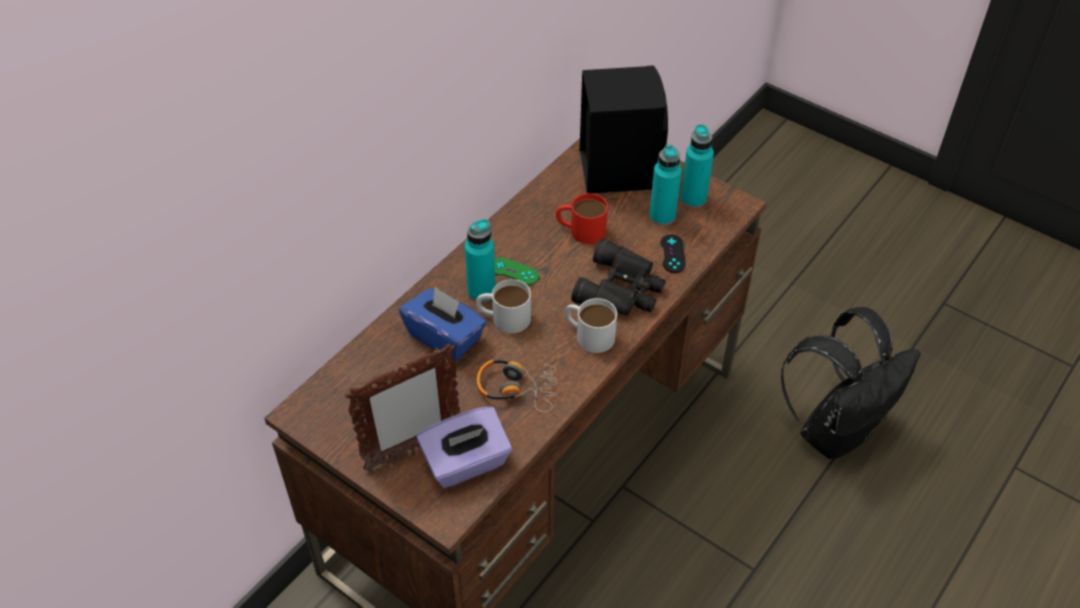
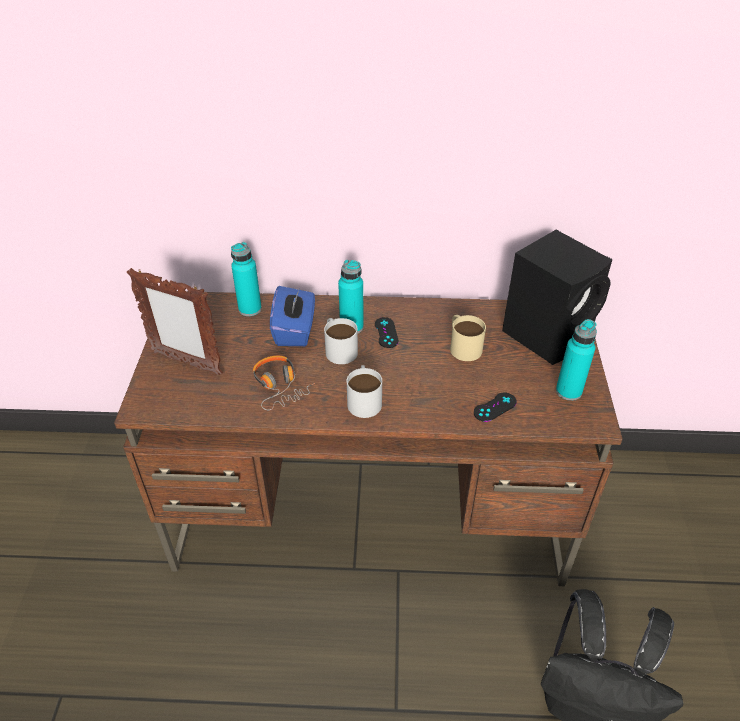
camera: 55 degrees right, 5 degrees down
purple tissue box [417,406,512,488] -> none
green game controller [494,258,539,285] -> black game controller [375,317,399,348]
red mug [556,193,608,244] -> beige mug [450,315,486,361]
black binoculars [571,238,666,316] -> none
turquoise bottle [649,144,682,226] -> turquoise bottle moved to [231,242,262,316]

